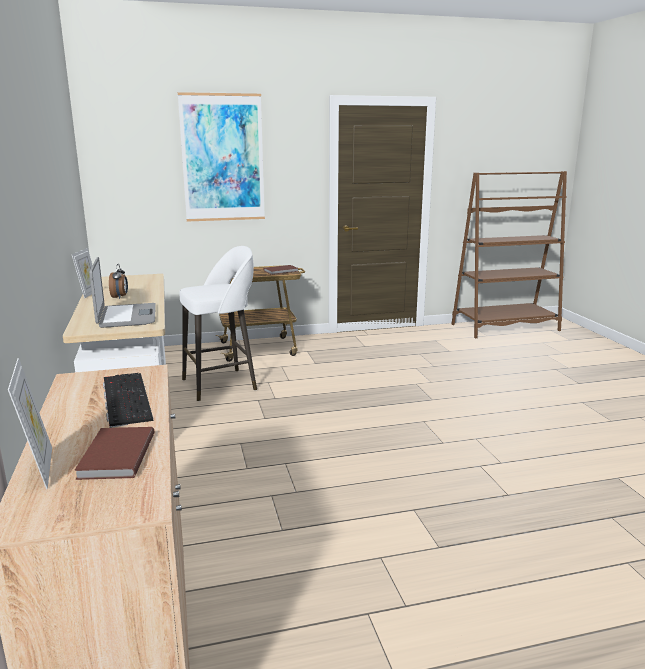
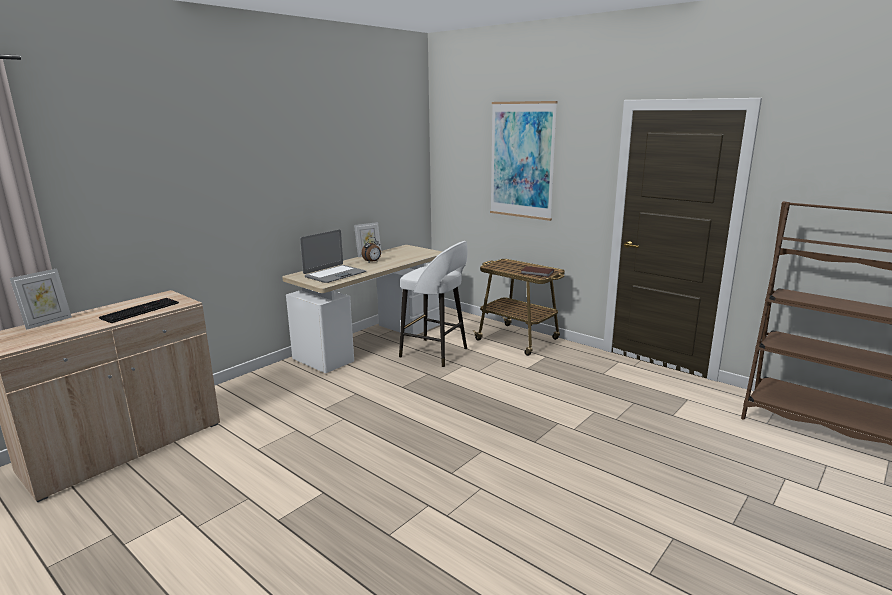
camera: 55 degrees right, 0 degrees up
brown book [74,427,154,480] -> none

